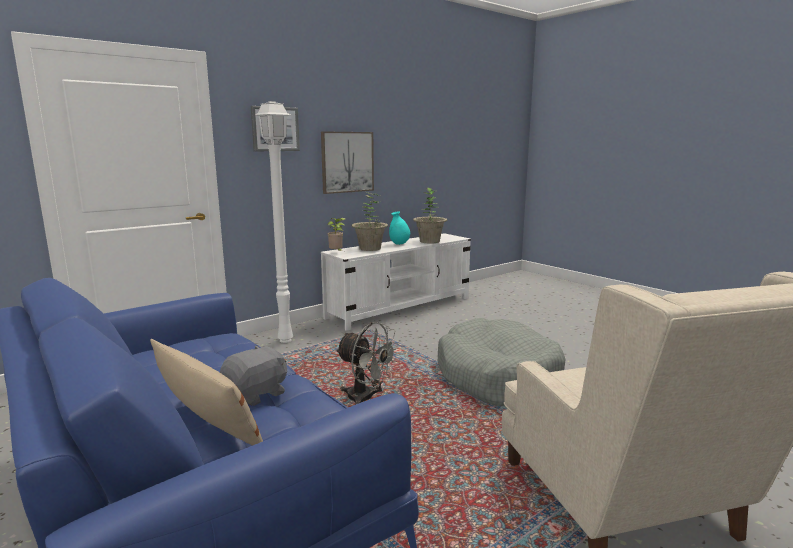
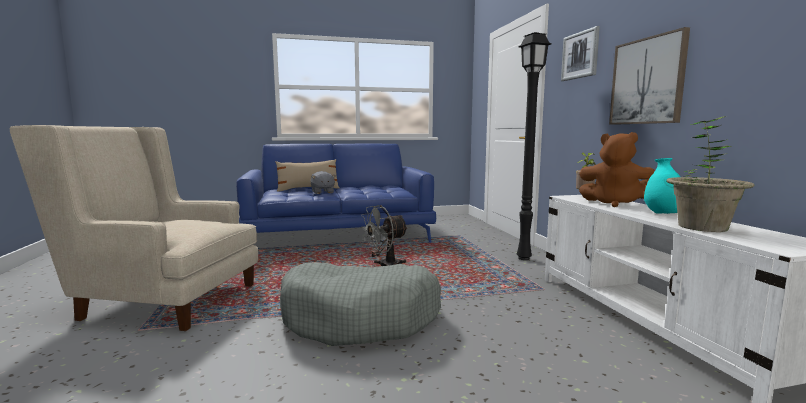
camera: 115 degrees right, 5 degrees down
white floor lamp [255,101,293,343] -> black floor lamp [517,32,552,260]
potted plant [351,192,388,251] -> brown plush toy [579,132,655,207]

